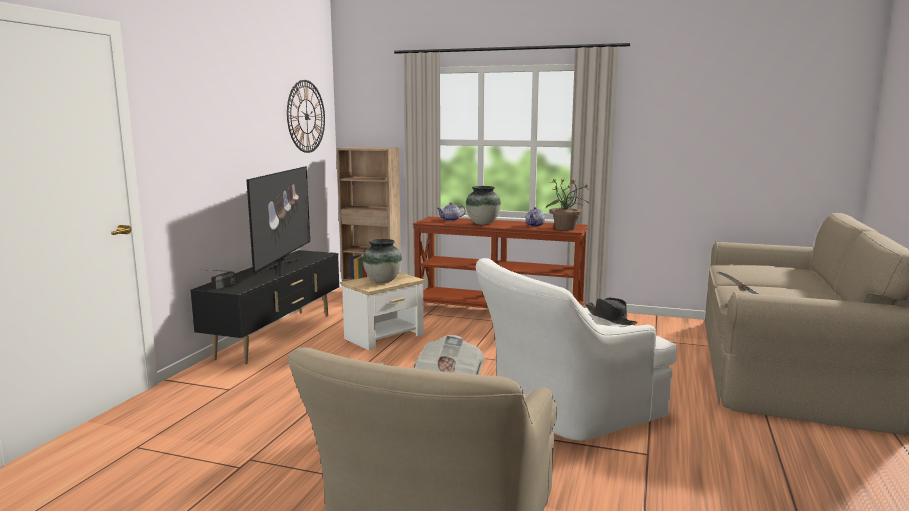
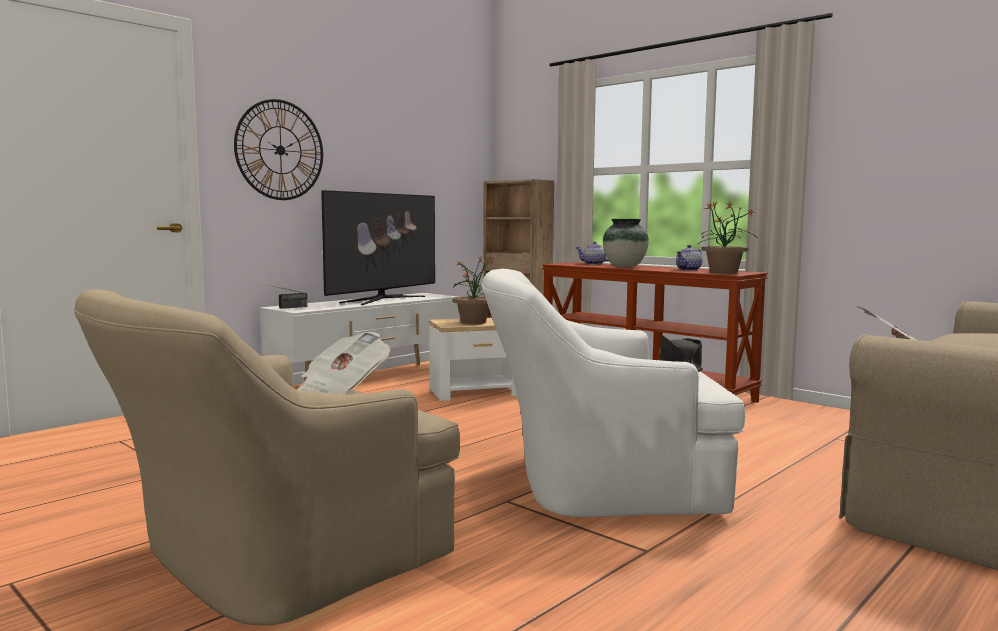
camera: 25 degrees right, 5 degrees down
black tv stand [191,250,339,364] -> white tv stand [260,293,459,381]
wall clock [287,80,325,153] -> wall clock moved to [234,99,323,200]
vase [363,239,402,283] -> potted plant [453,256,493,324]

